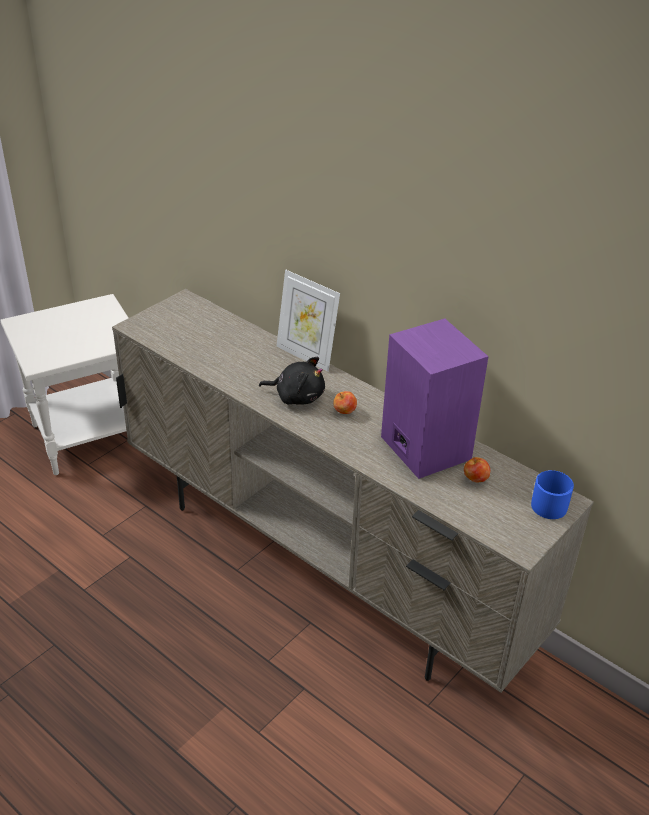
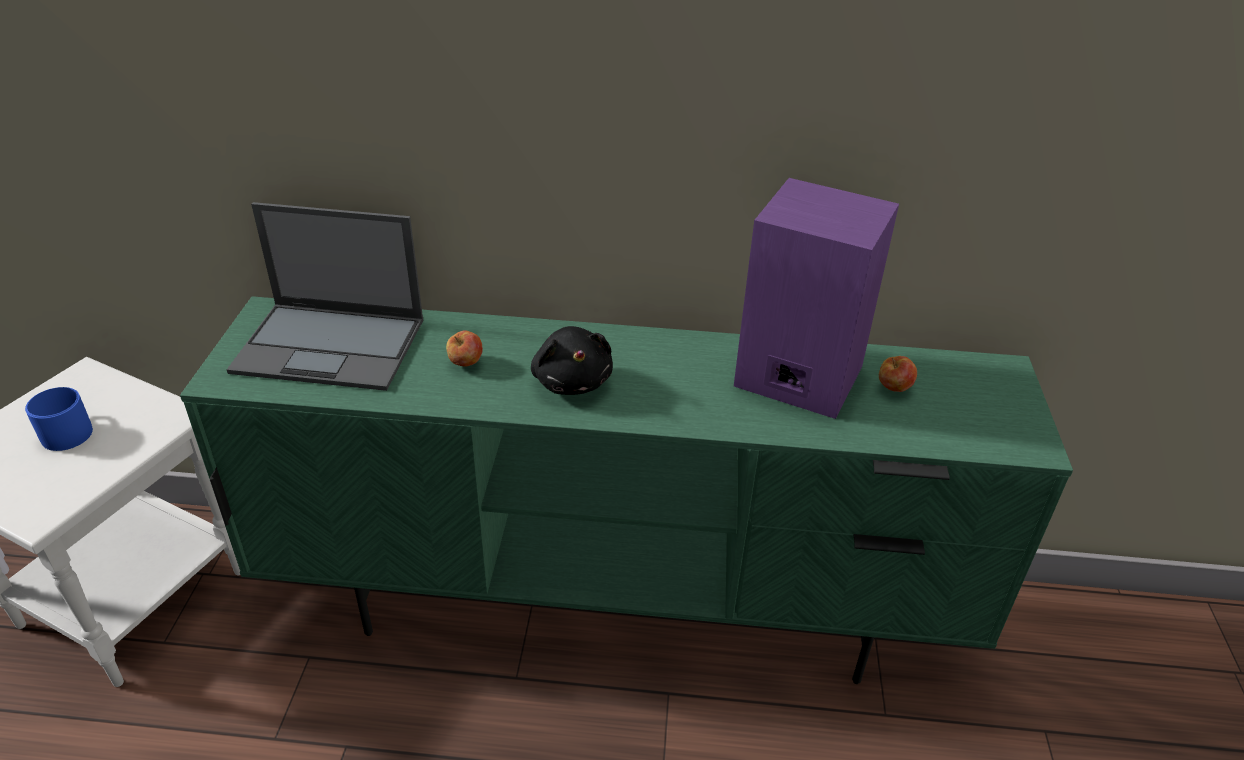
camera: 35 degrees left, 0 degrees up
beige tv stand [112,289,594,693] -> green tv stand [180,296,1073,684]
black plush toy [259,357,325,405] -> black plush toy turned 90 degrees clockwise [531,326,613,395]
picture frame [277,270,340,372] -> none
apple [333,391,357,414] -> apple moved to [446,330,483,367]
blue mug [531,470,574,519] -> blue mug moved to [25,387,93,451]
none -> laptop [227,202,423,391]

